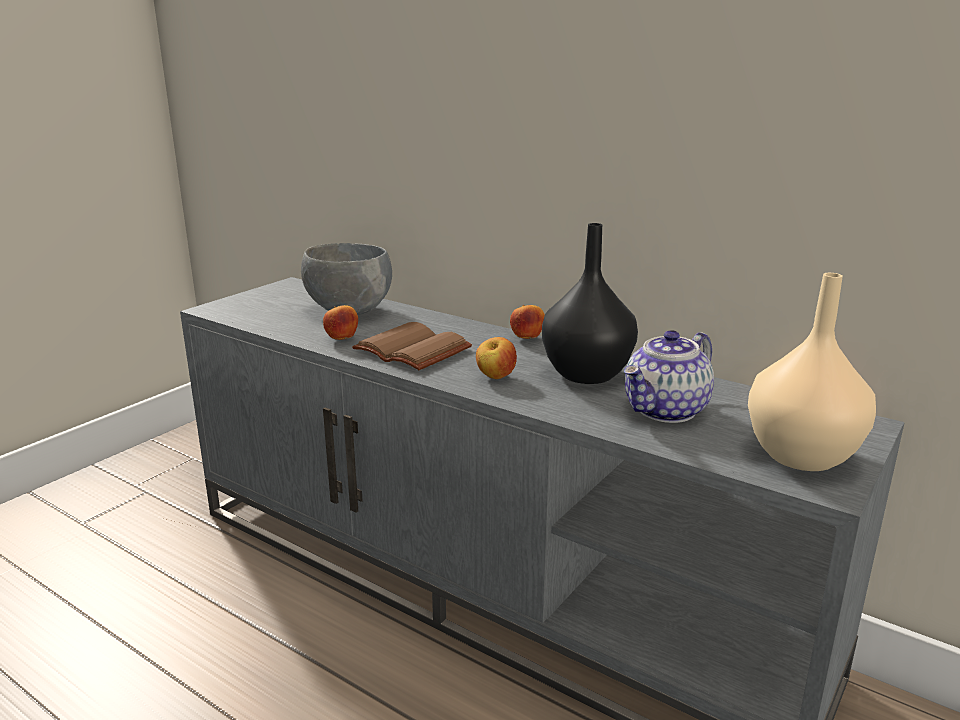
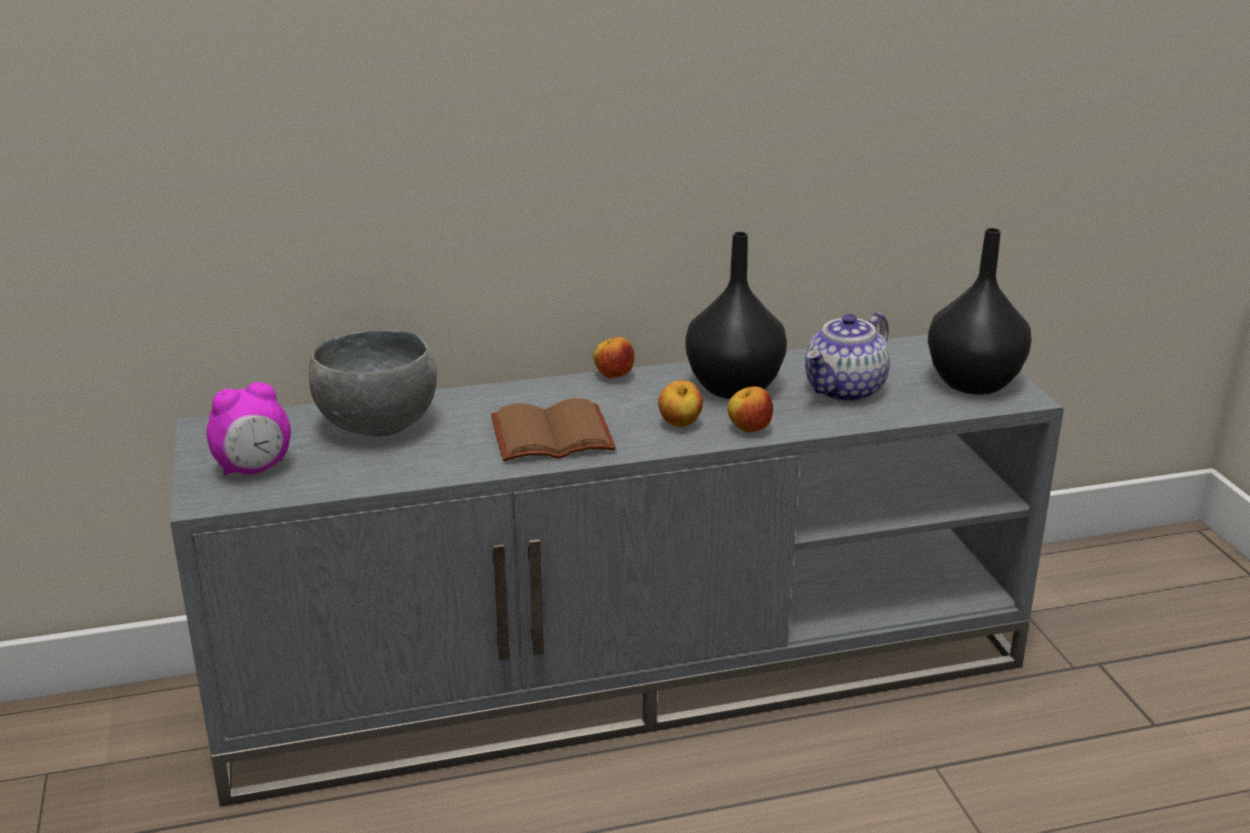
camera: 50 degrees left, 5 degrees up
apple [323,305,358,340] -> apple moved to [727,386,773,432]
teapot [624,330,714,423] -> teapot turned 45 degrees clockwise [805,313,890,402]
beige vase [748,273,876,471] -> black vase [928,228,1032,395]
none -> alarm clock [206,382,291,476]

